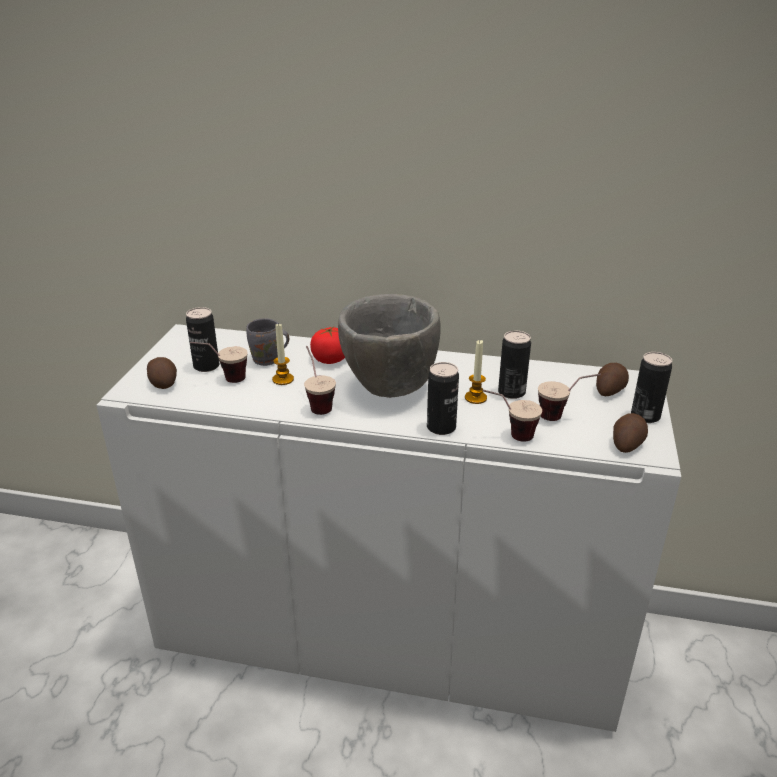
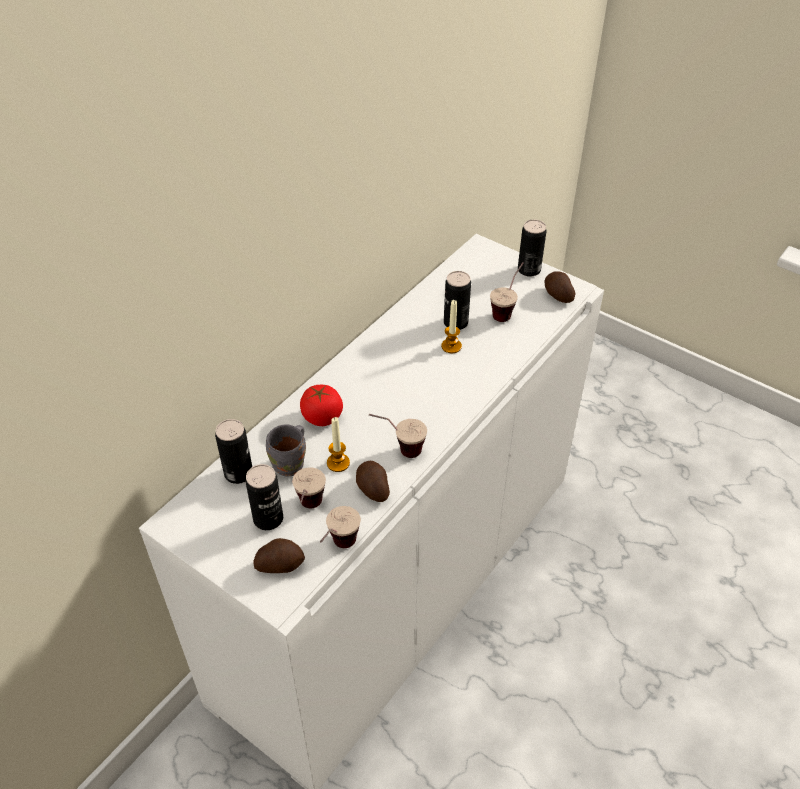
camera: 65 degrees left, 15 degrees up
grey bowl [338,294,441,398] -> none
can [427,362,459,435] -> can moved to [215,419,252,484]
cup [482,390,542,442] -> cup moved to [320,506,361,548]
potato [596,363,629,396] -> potato moved to [356,461,390,502]

